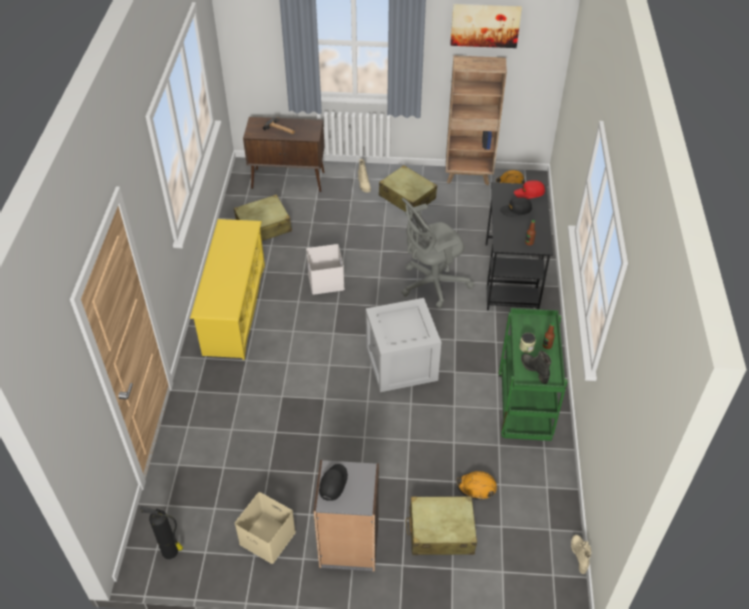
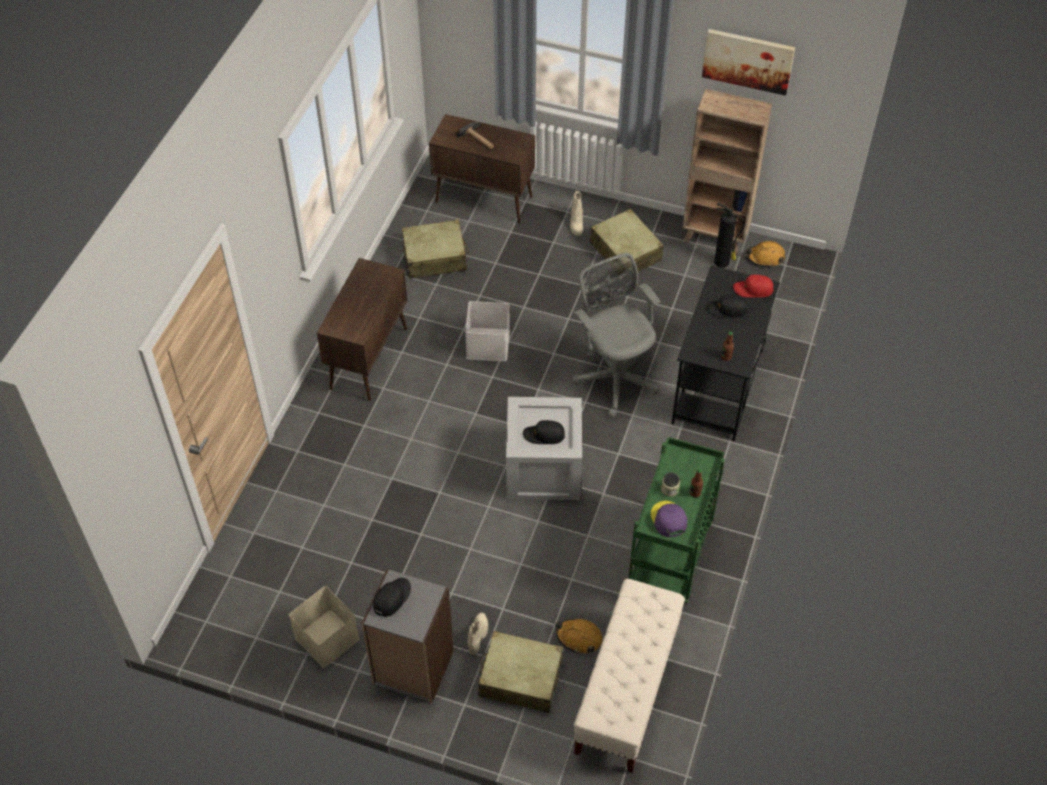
camera: 15 degrees right, 5 degrees up
fire extinguisher [140,506,183,559] -> fire extinguisher moved to [714,203,744,268]
yellow shoe rack [190,219,265,360] -> brown cabinet [317,258,407,401]
grey office chair [401,198,474,309] -> grey office chair turned 75 degrees clockwise [572,253,660,418]
black boot [521,351,551,384] -> purple cap [651,501,687,537]
beige boot [571,535,591,574] -> beige boot moved to [468,613,488,655]
none -> black cap [523,420,565,444]
none -> beige bench [574,579,685,773]

